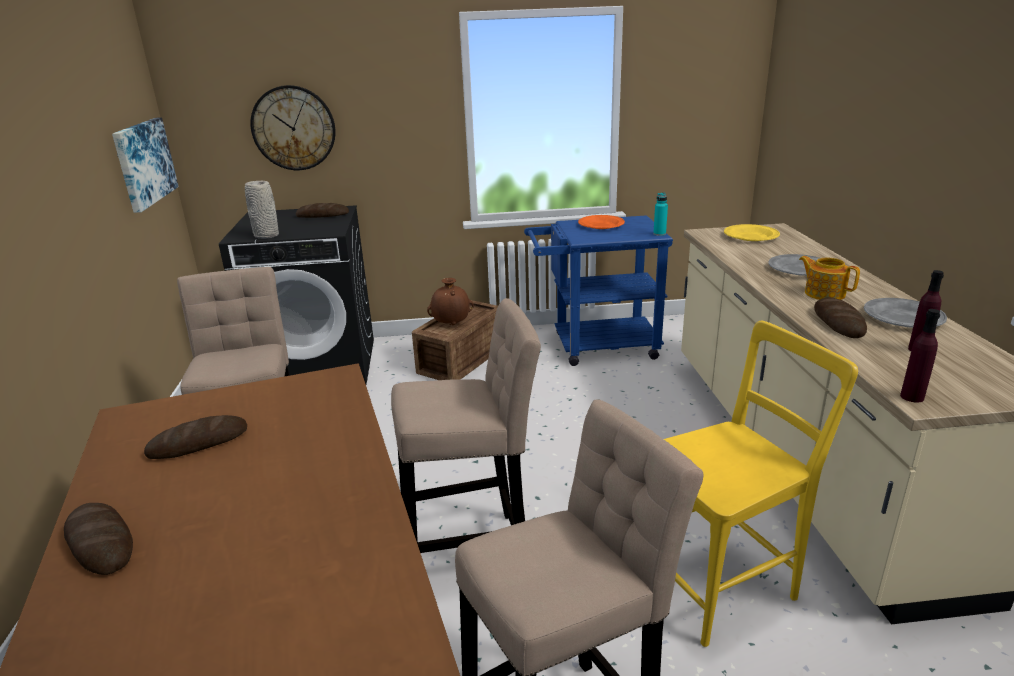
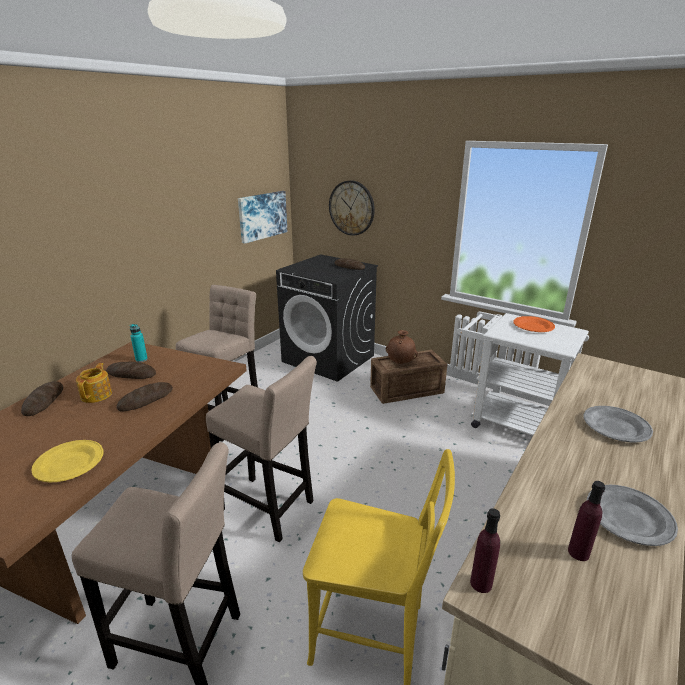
camera: 40 degrees right, 0 degrees up
grey vase [245,181,279,239] -> none
blue cart [524,215,673,366] -> white cart [457,312,589,436]
turquoise bottle [653,192,668,236] -> turquoise bottle moved to [130,324,148,362]
yellow plate [724,224,780,241] -> yellow plate moved to [31,440,104,482]
teapot [799,256,860,300] -> teapot moved to [76,363,112,403]
bread [814,297,867,338] -> bread moved to [116,382,173,411]

